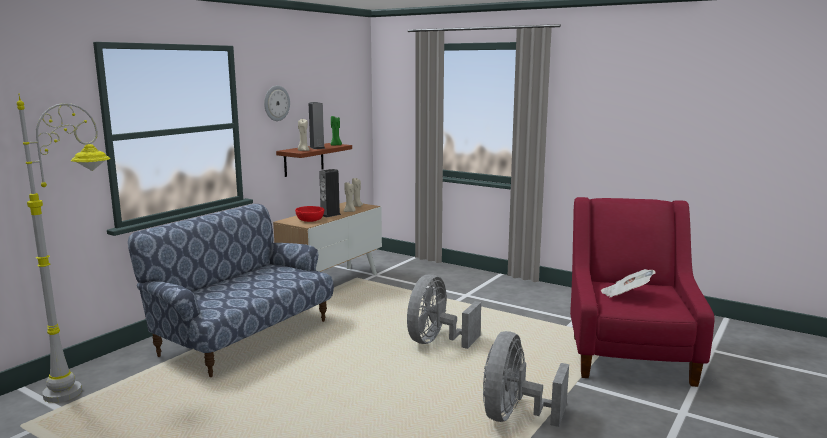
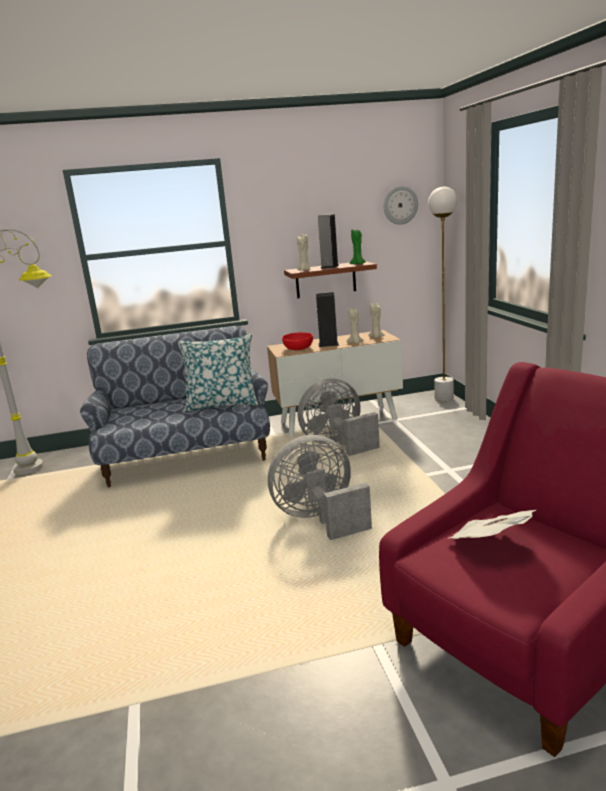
camera: 45 degrees right, 5 degrees up
wall clock [264,86,290,121] -> wall clock moved to [384,186,418,225]
grey fan [483,331,569,427] -> grey fan moved to [298,379,380,456]
none -> pillow [178,334,259,413]
none -> white floor lamp [428,187,457,401]

